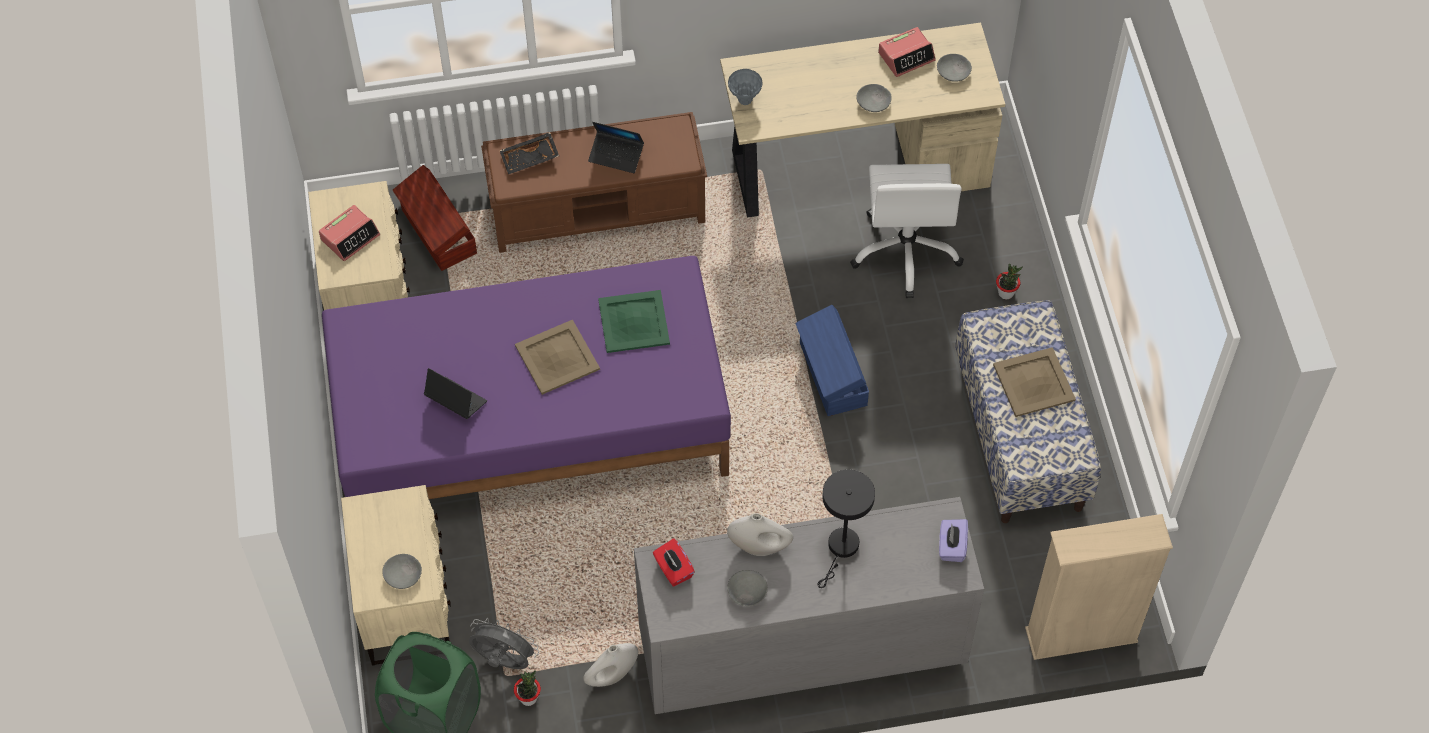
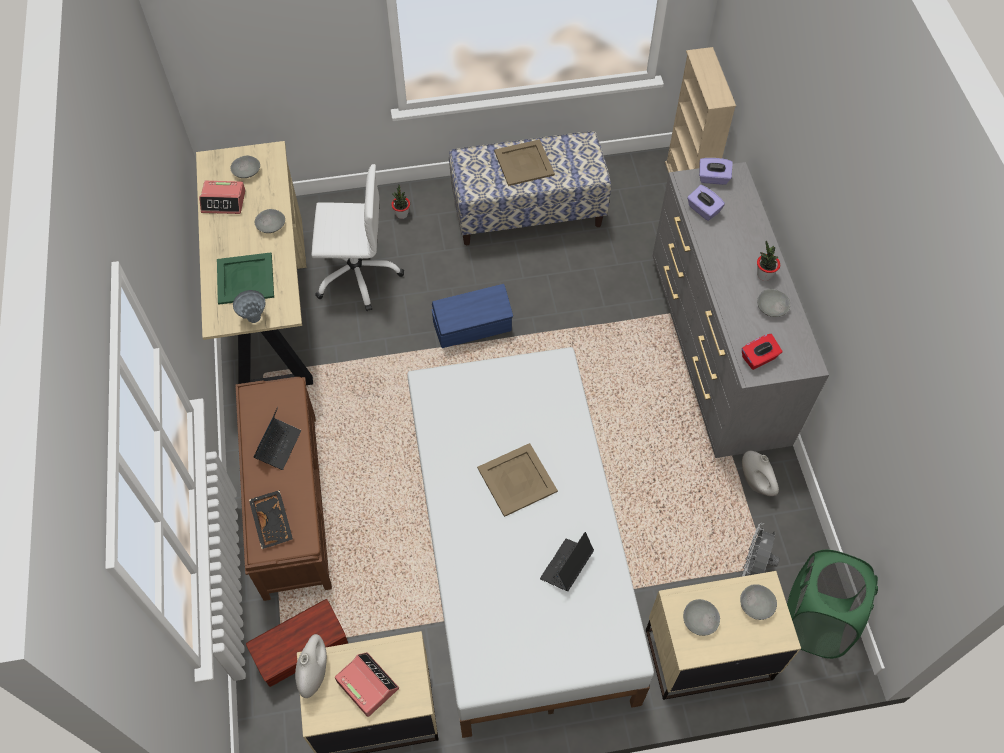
camera: 90 degrees left, 0 degrees up
purple bed [322,256,731,499] -> white bed [407,347,654,738]
potted plant [514,670,541,706] -> potted plant moved to [757,241,780,281]
green tray [598,290,670,353] -> green tray moved to [217,252,274,305]
white vase [727,513,793,556] -> white vase moved to [295,634,327,698]
black table lamp [818,469,875,588] -> none
alarm clock [878,27,936,77] -> alarm clock turned 120 degrees clockwise [199,181,246,214]
none -> grey bowl [683,599,720,636]
none -> purple tissue box [687,185,725,221]

